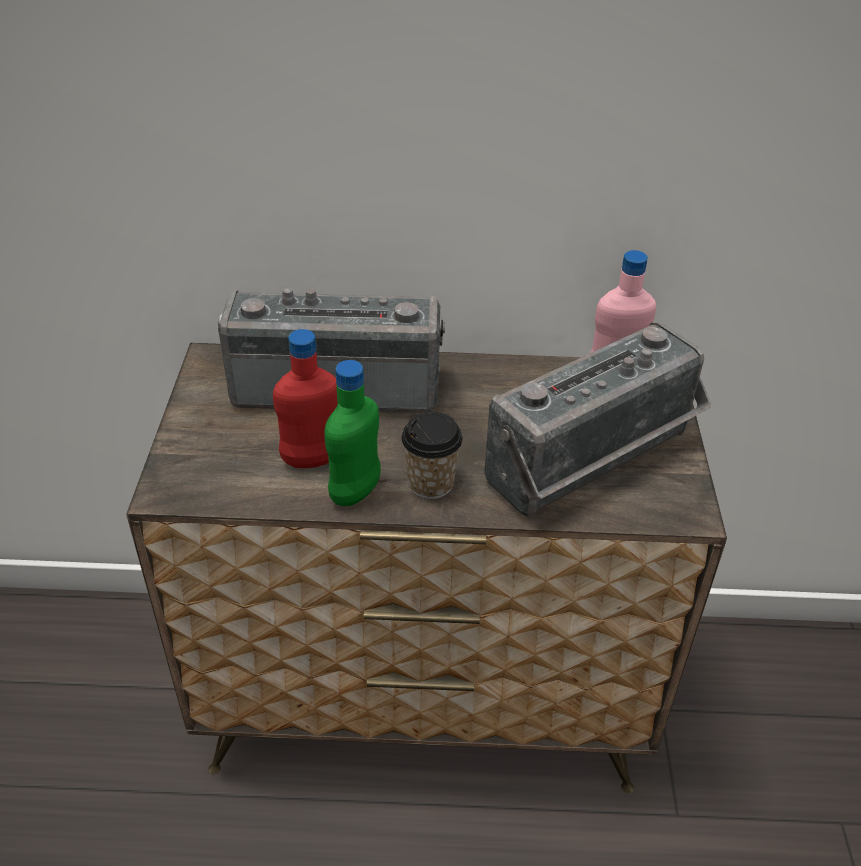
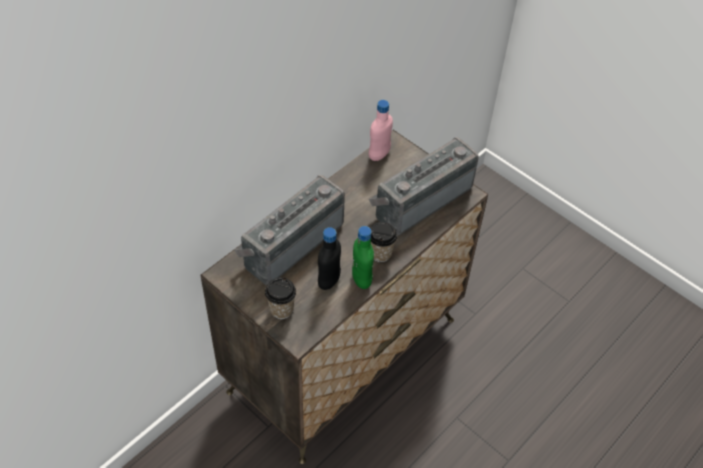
camera: 50 degrees left, 10 degrees up
red bottle [273,329,338,468] -> black bottle [318,227,341,290]
radio [484,322,712,517] -> radio turned 135 degrees counterclockwise [369,137,479,236]
none -> cup [265,277,296,319]

